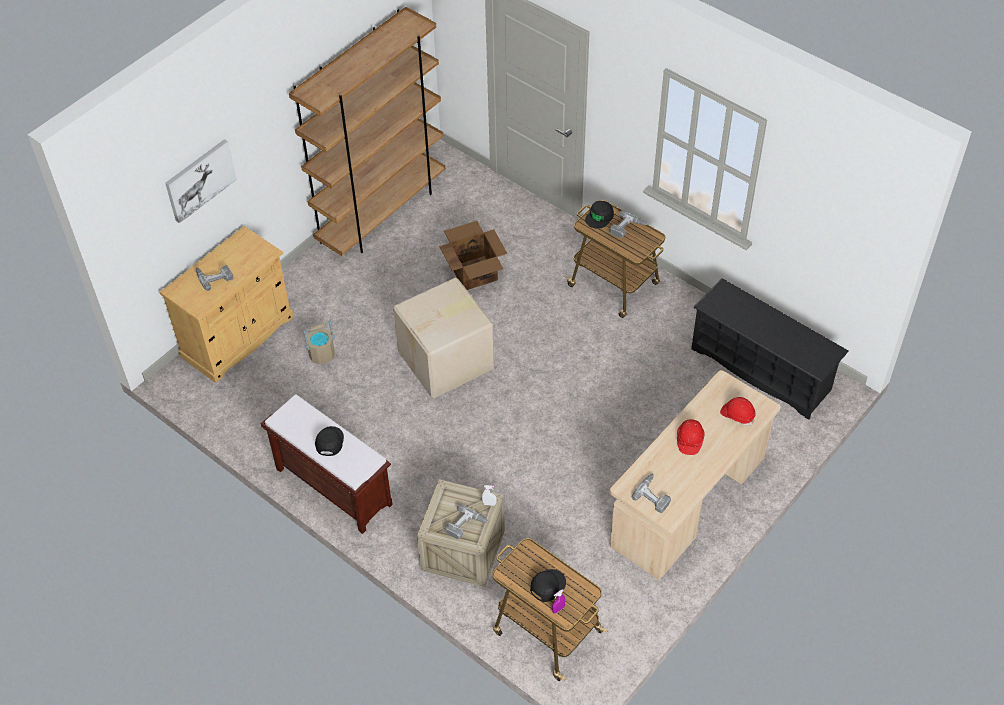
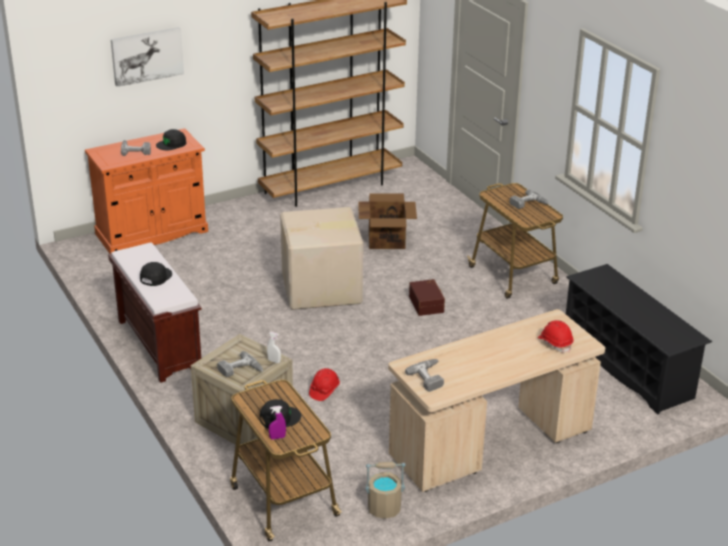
camera: 20 degrees right, 20 degrees down
beige cabinet [159,226,294,383] -> orange cabinet [85,128,208,254]
beige bucket [303,321,335,364] -> beige bucket moved to [365,462,406,519]
black cap [585,201,614,229] -> black cap moved to [156,129,186,150]
red hard hat [677,419,704,455] -> red hard hat moved to [309,368,340,401]
none -> brown storage box [409,279,445,316]

